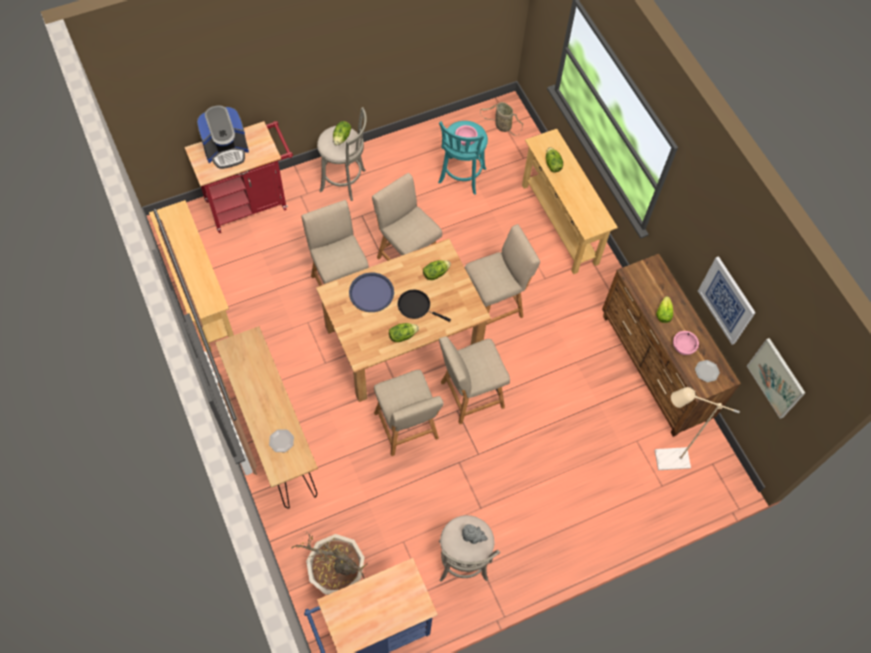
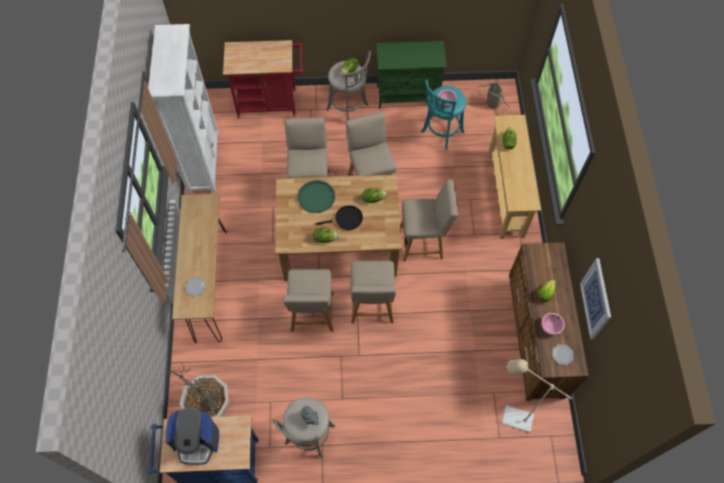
camera: 25 degrees right, 0 degrees up
beige console table [149,200,234,352] -> white bookcase [148,24,219,194]
coffee machine [197,105,249,169] -> coffee machine moved to [166,407,219,465]
blue tray [349,272,394,312] -> green tray [298,180,335,213]
black frying pan [398,290,451,322] -> black frying pan turned 120 degrees clockwise [315,205,363,230]
beige chair [439,336,510,424] -> beige chair turned 90 degrees counterclockwise [351,261,396,323]
picture [747,338,805,419] -> none
none -> green cabinet [376,41,447,109]

